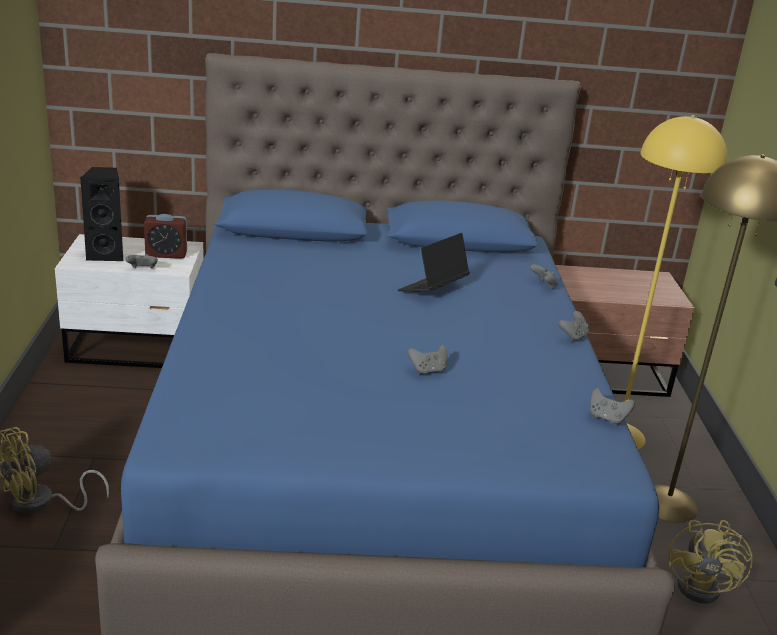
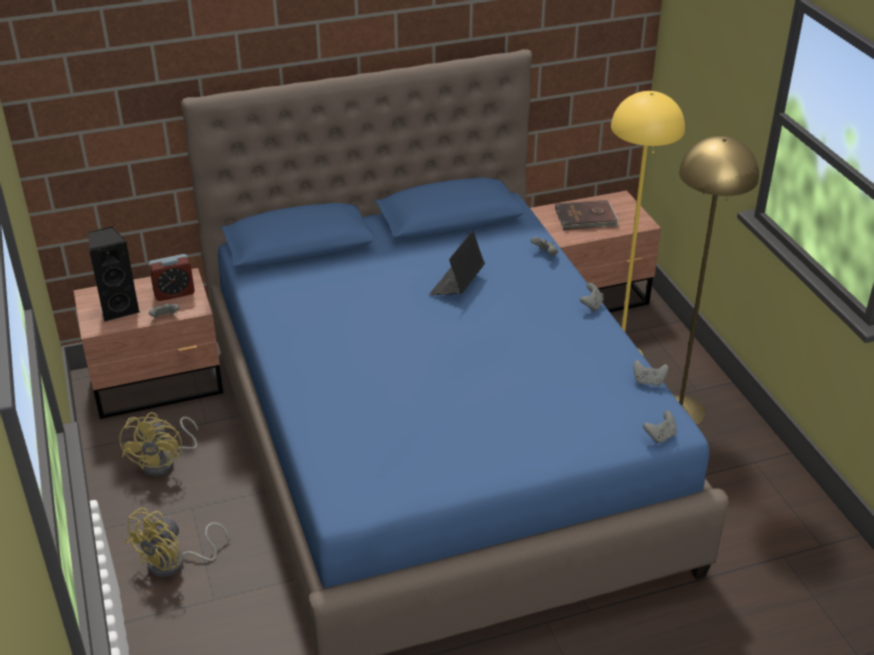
camera: 15 degrees left, 10 degrees up
white nightstand [55,234,204,368] -> brown nightstand [74,268,223,419]
grey game controller [408,345,447,375] -> grey game controller moved to [643,411,677,443]
yellow fan [668,520,753,604] -> yellow fan moved to [119,412,198,476]
none -> brown book [555,200,619,230]

